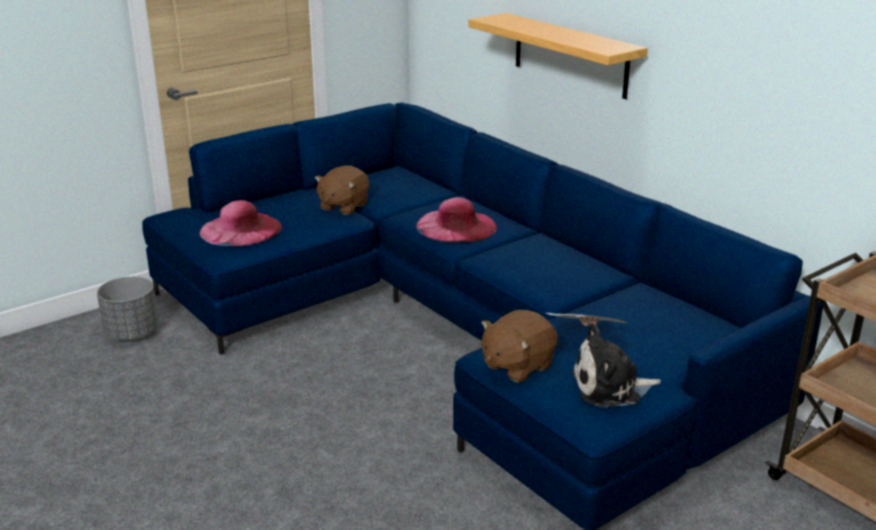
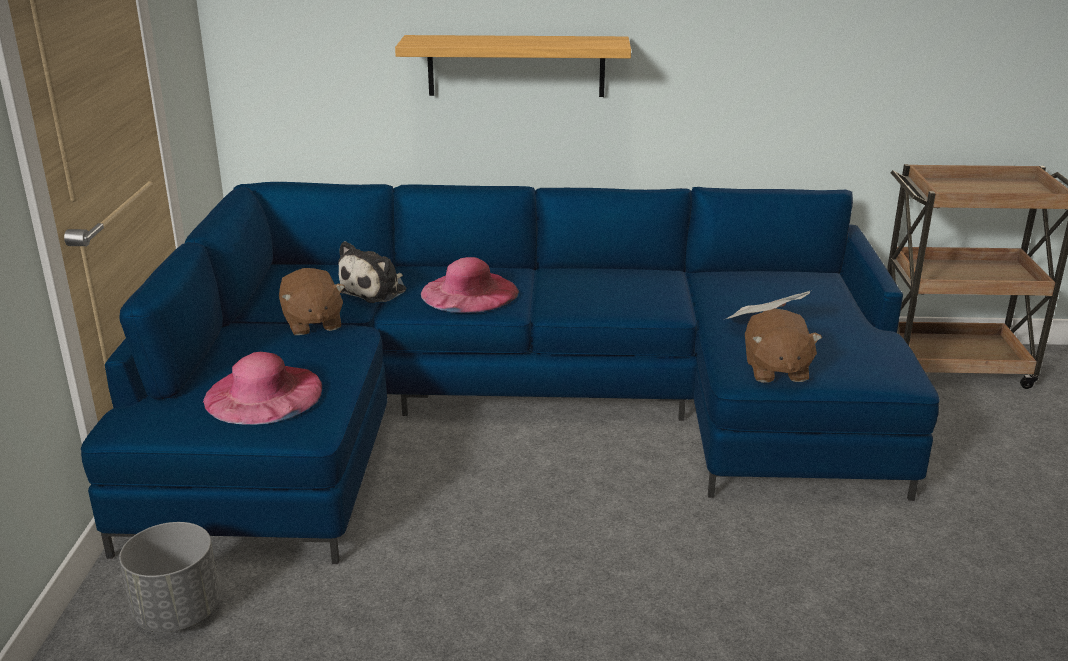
camera: 50 degrees left, 0 degrees up
plush toy [572,324,661,407] -> plush toy moved to [338,241,406,303]

